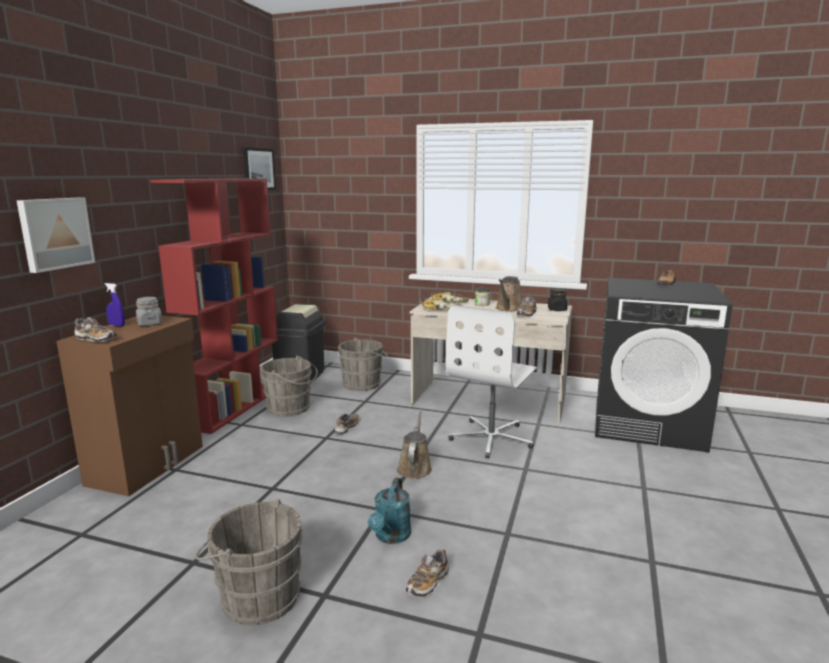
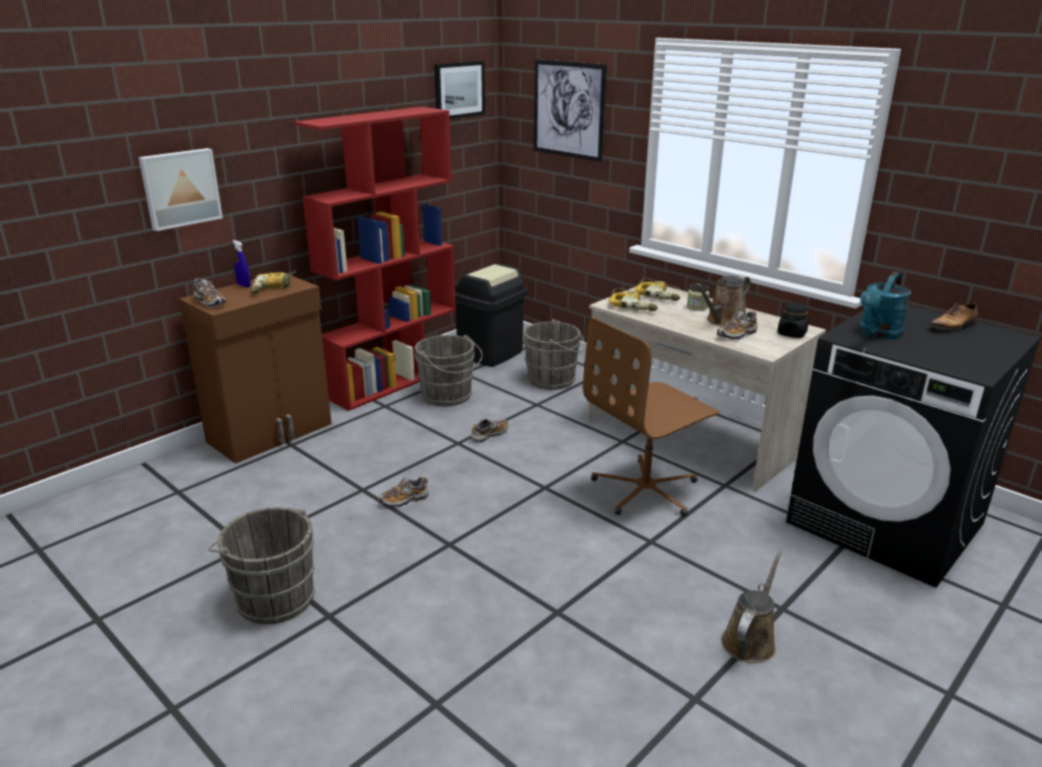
camera: 25 degrees right, 10 degrees up
grey jar [136,297,162,326] -> power drill [251,270,296,294]
turquoise watering can [368,478,411,544] -> turquoise watering can moved to [860,272,911,339]
brown watering can [397,409,432,479] -> brown watering can moved to [721,550,782,663]
shoe [406,549,449,597] -> shoe moved to [379,477,429,508]
white office chair [446,305,537,458] -> brown office chair [583,317,719,517]
none -> picture [534,59,607,162]

